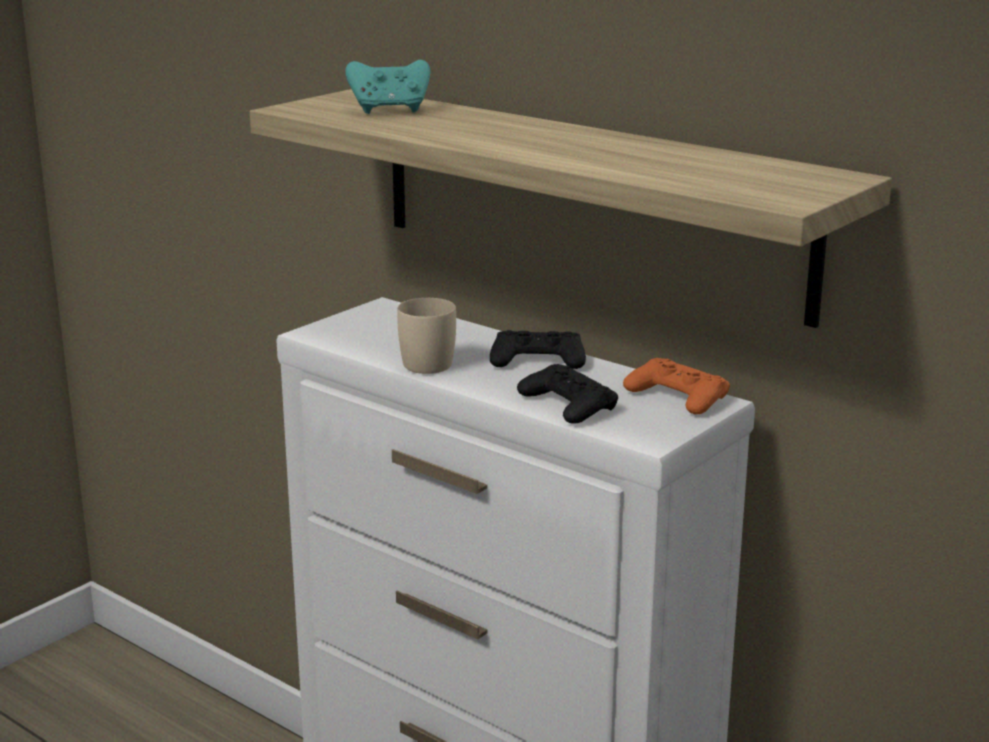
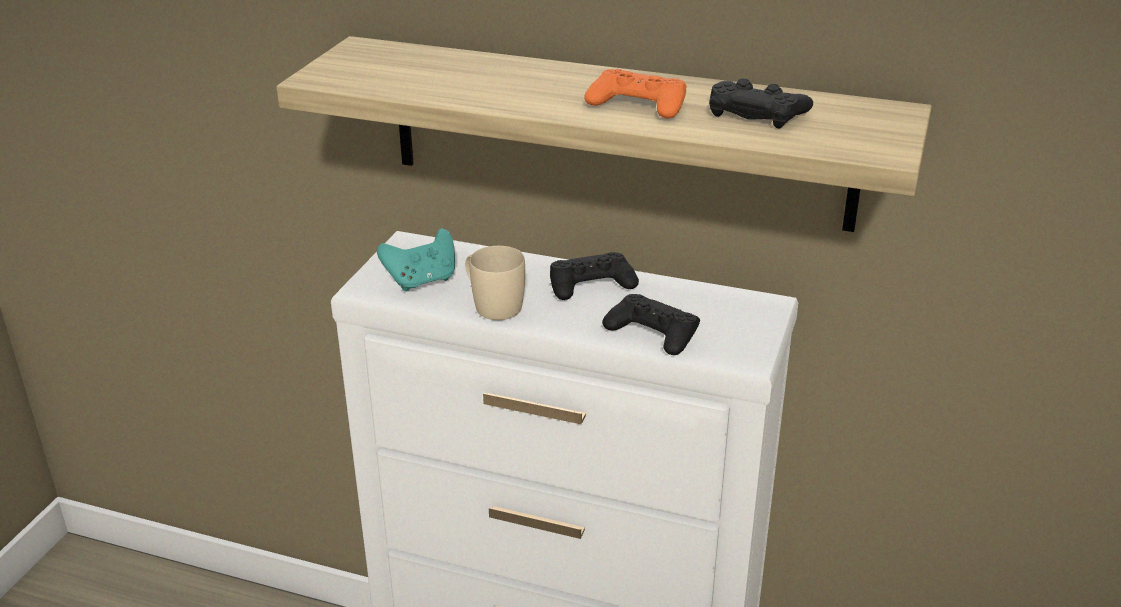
camera: 20 degrees left, 10 degrees up
turquoise game controller [345,60,430,114] -> turquoise game controller moved to [377,229,455,291]
orange game controller [623,358,730,415] -> orange game controller moved to [584,69,686,119]
none -> black game controller [709,79,813,129]

